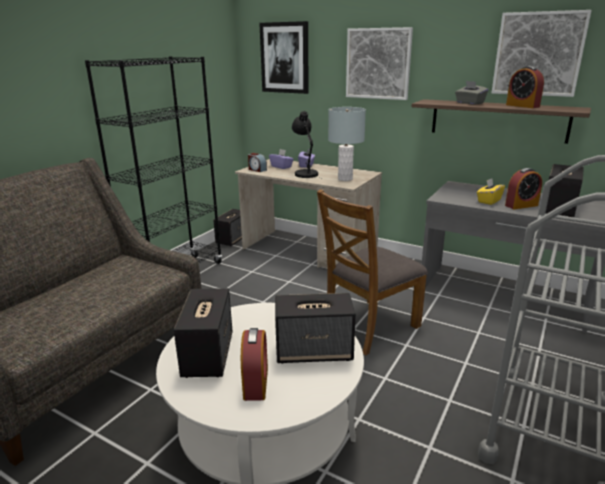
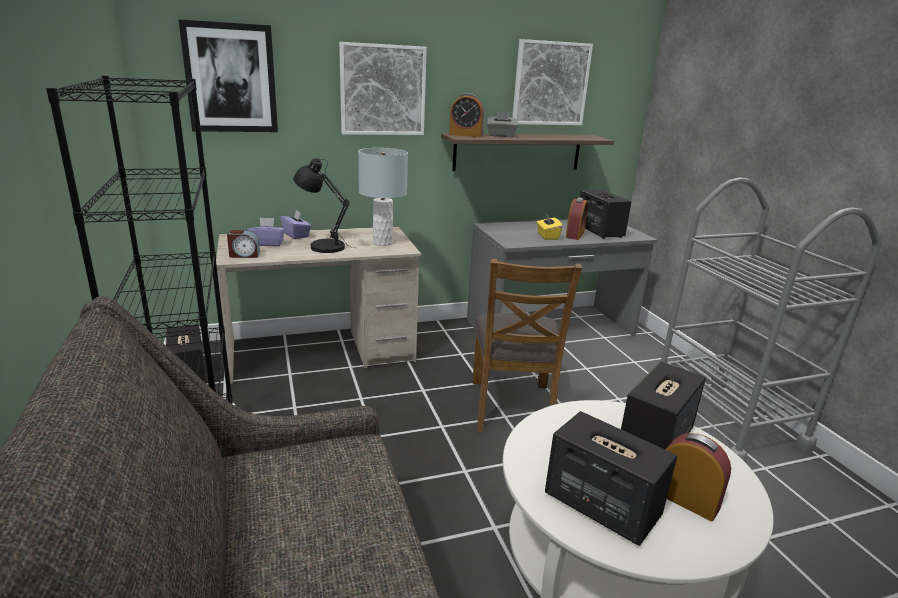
camera: 50 degrees left, 0 degrees up
alarm clock [506,66,544,108] -> alarm clock moved to [449,93,484,137]

